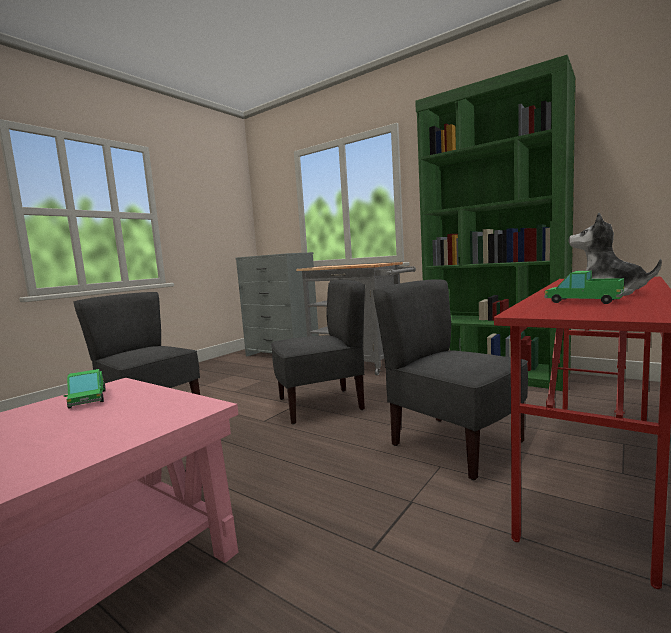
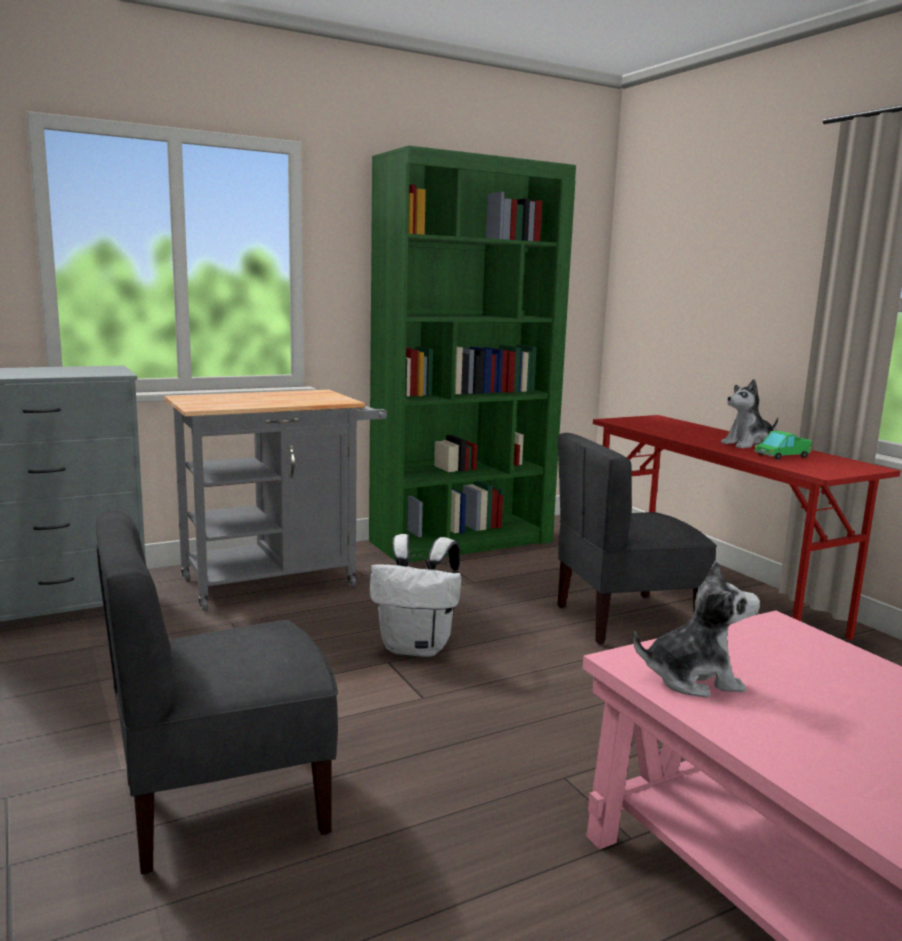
camera: 65 degrees left, 5 degrees up
toy truck [63,369,106,409] -> plush toy [633,560,760,698]
grey chair [271,280,365,424] -> white backpack [370,534,462,657]

